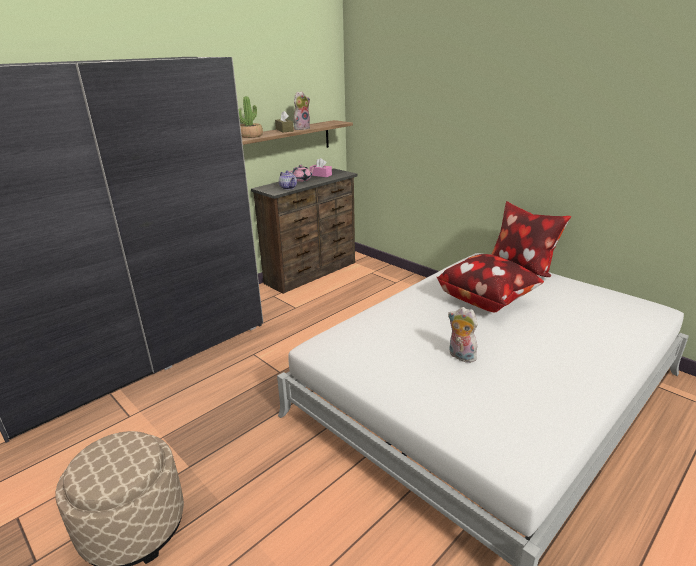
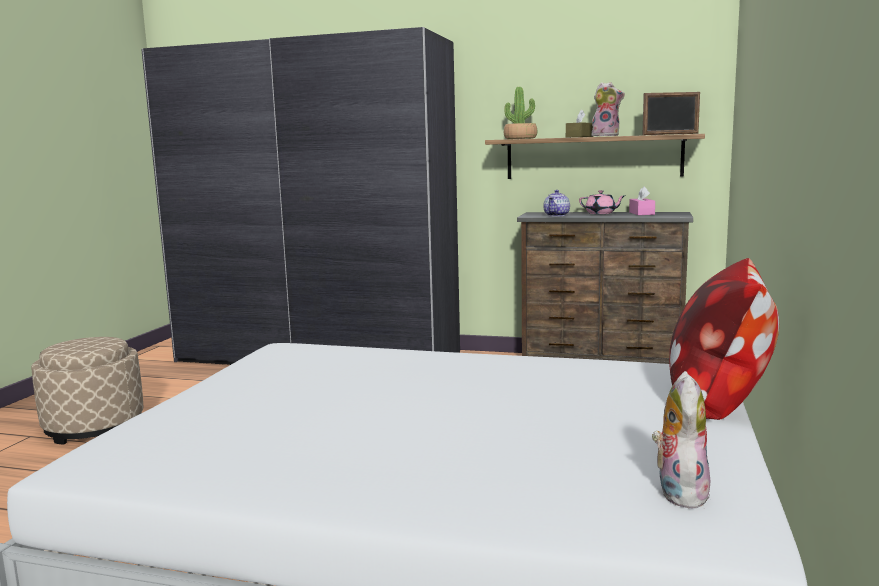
camera: 60 degrees right, 15 degrees down
pillow [437,254,544,312] -> none
plush toy [448,307,478,363] -> plush toy moved to [652,371,710,508]
none -> picture frame [642,92,700,135]

